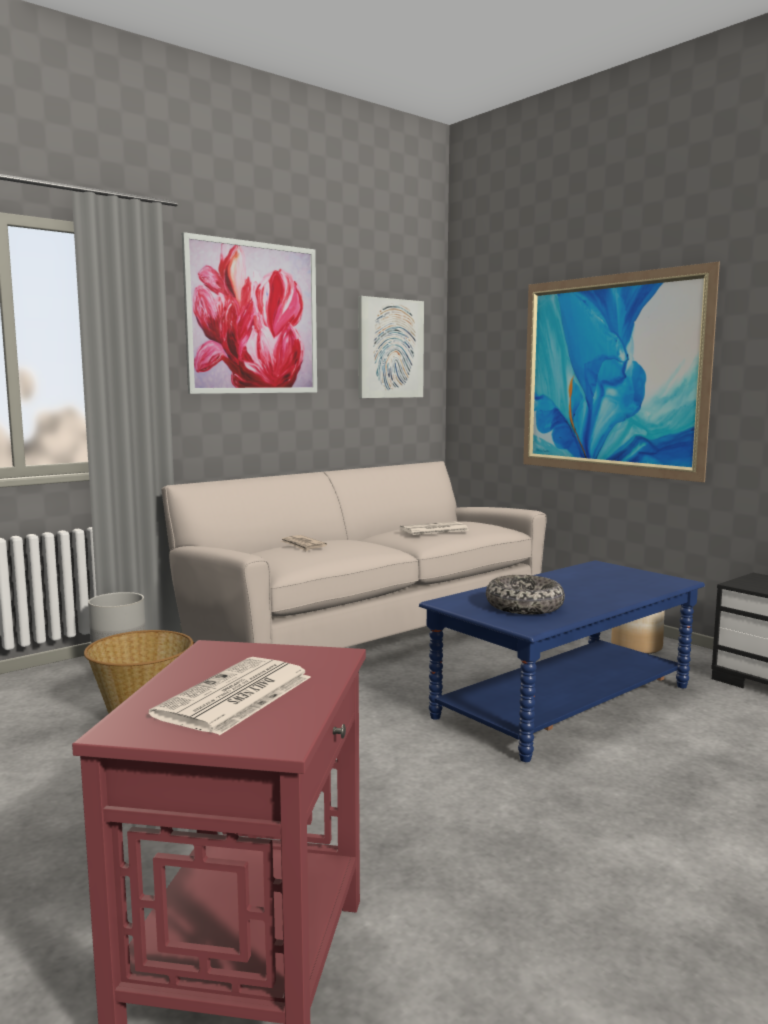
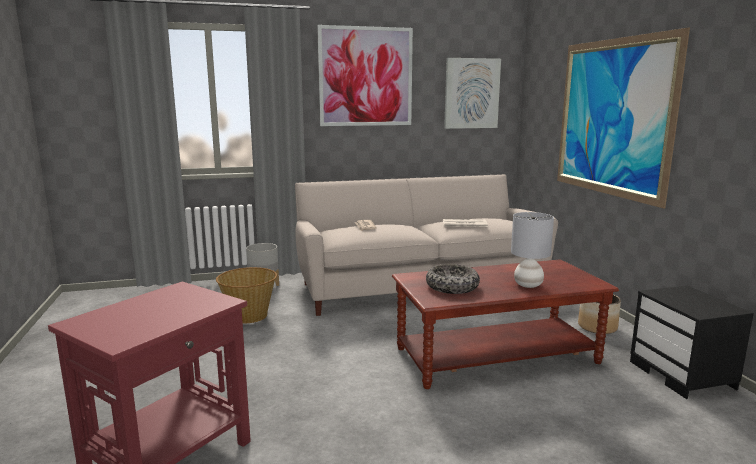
camera: 25 degrees right, 5 degrees up
newspaper [149,657,311,735] -> none
blue coffee table [419,560,705,762] -> brown coffee table [392,259,619,389]
none -> grey table lamp [511,212,554,288]

